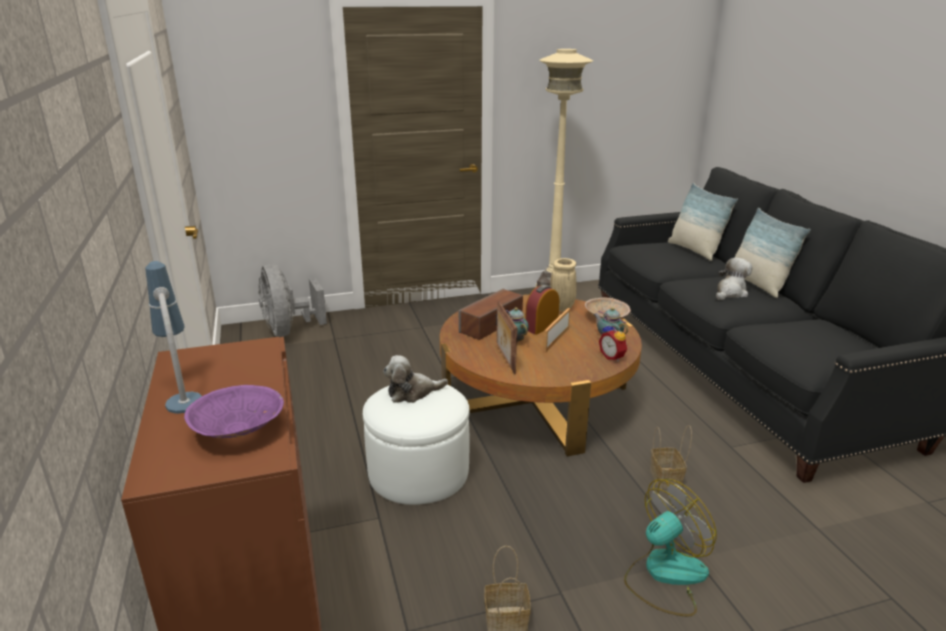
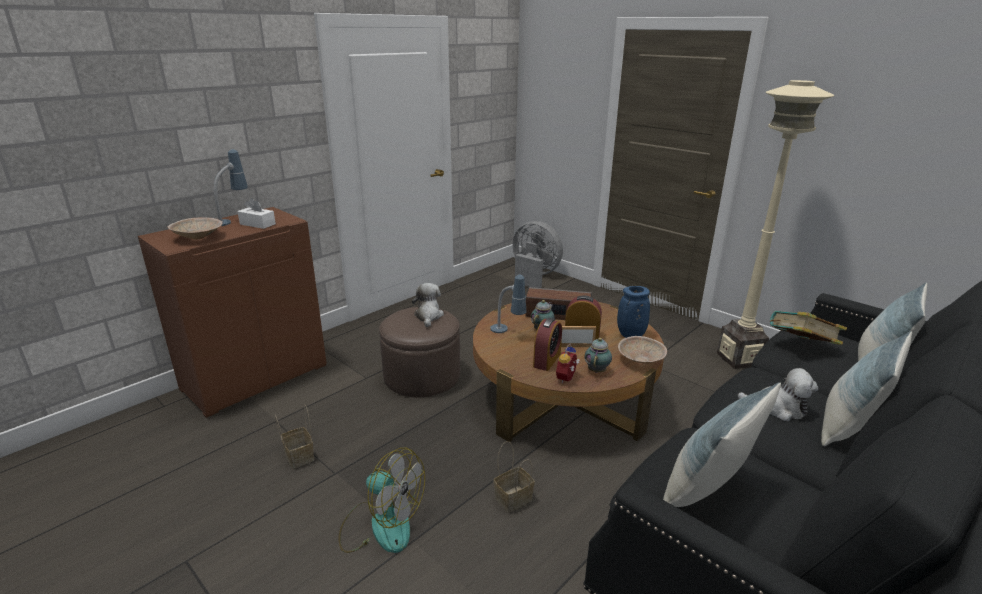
camera: 60 degrees right, 0 degrees up
purple bowl [184,385,284,438] -> beige bowl [167,217,222,240]
grey fan [258,264,327,337] -> grey fan turned 90 degrees clockwise [513,221,563,288]
white ottoman [363,380,470,505] -> brown ottoman [379,307,460,398]
plush toy [383,355,448,403] -> plush toy turned 45 degrees clockwise [412,283,444,327]
picture frame [496,301,517,374] -> table lamp [490,275,527,333]
beige vase [550,258,577,311] -> blue vase [617,286,650,338]
none -> white tissue box [237,198,276,229]
none -> alarm clock [533,318,562,371]
none -> pillow [663,382,781,507]
none -> book [770,311,847,345]

